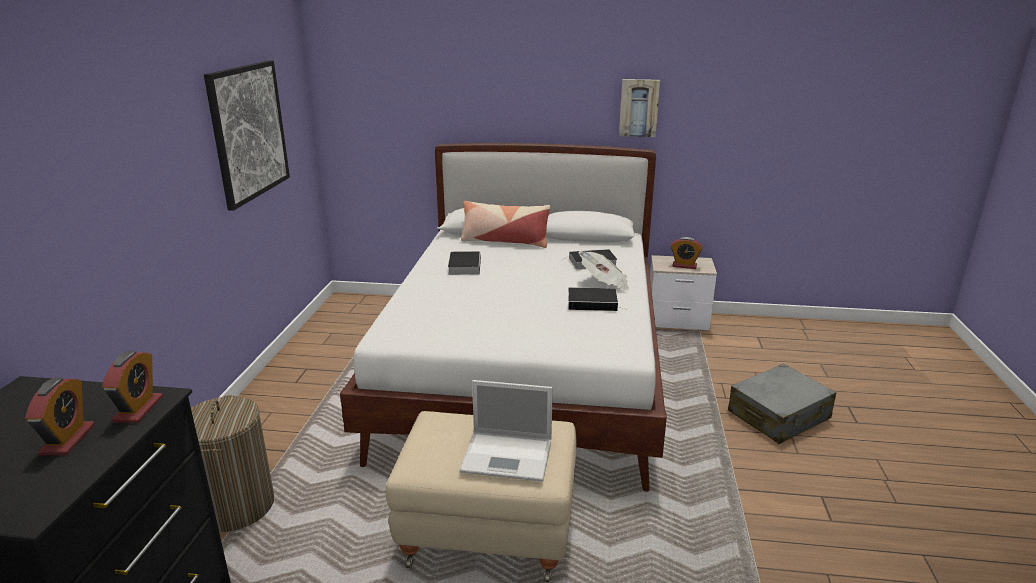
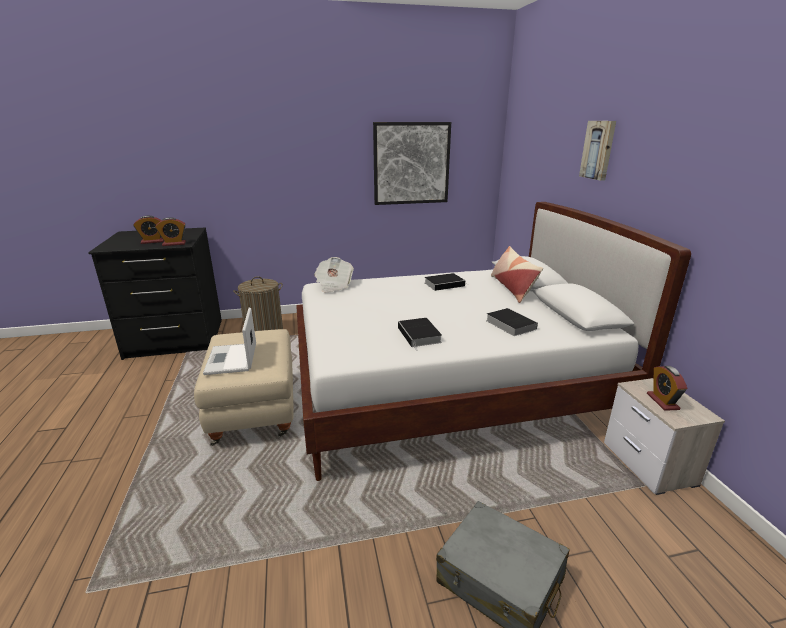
camera: 70 degrees right, 0 degrees up
newspaper [579,251,629,291] -> newspaper moved to [314,257,354,293]
picture [619,79,660,137] -> picture moved to [579,121,616,181]

